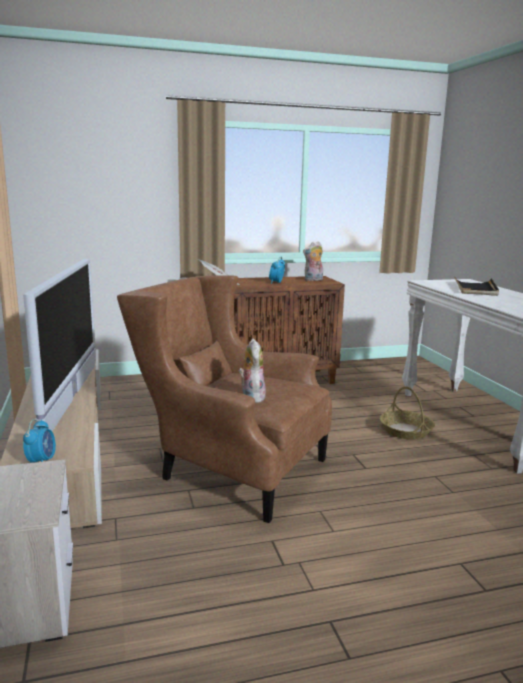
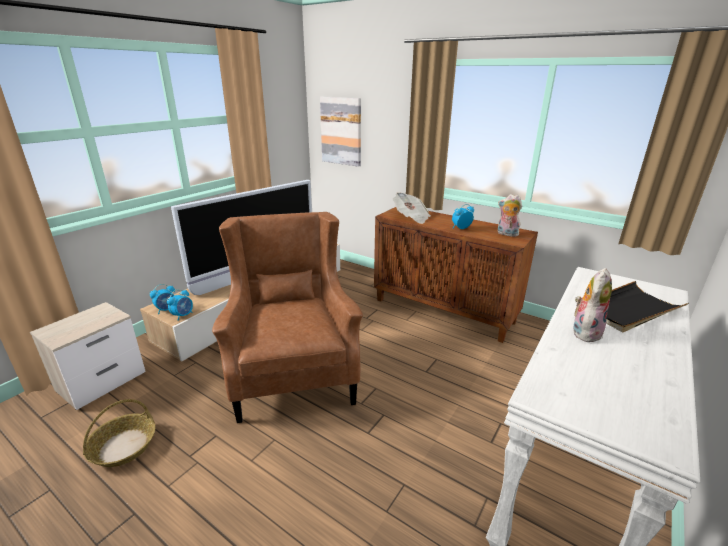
camera: 50 degrees right, 10 degrees up
plush toy [239,338,266,403] -> plush toy moved to [573,268,612,342]
basket [380,386,435,440] -> basket moved to [83,399,155,467]
none -> alarm clock [167,290,193,321]
none -> picture [320,97,361,167]

